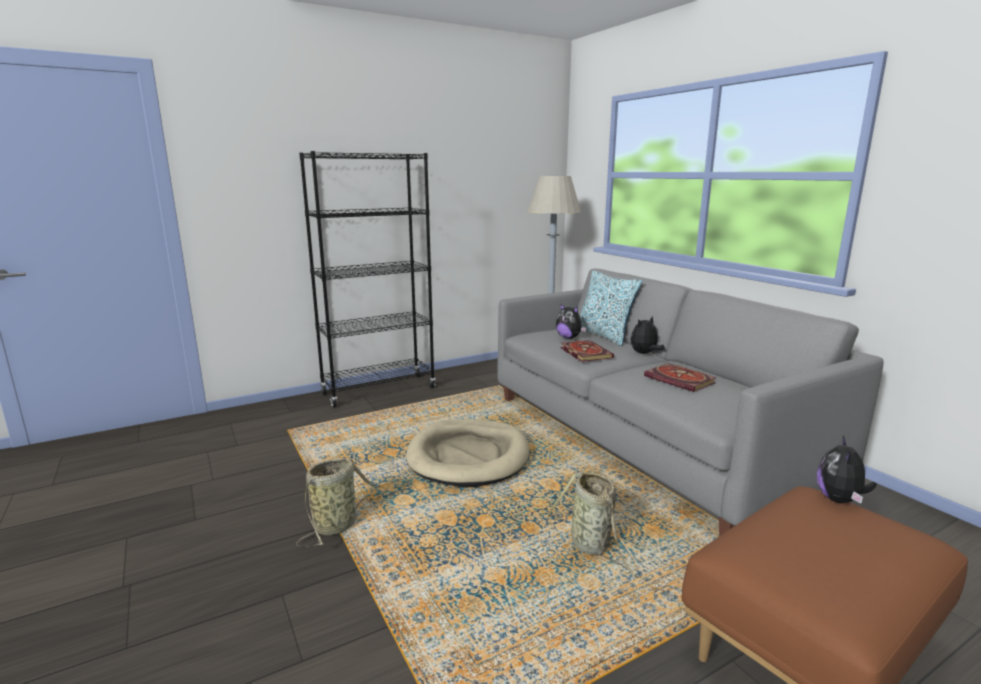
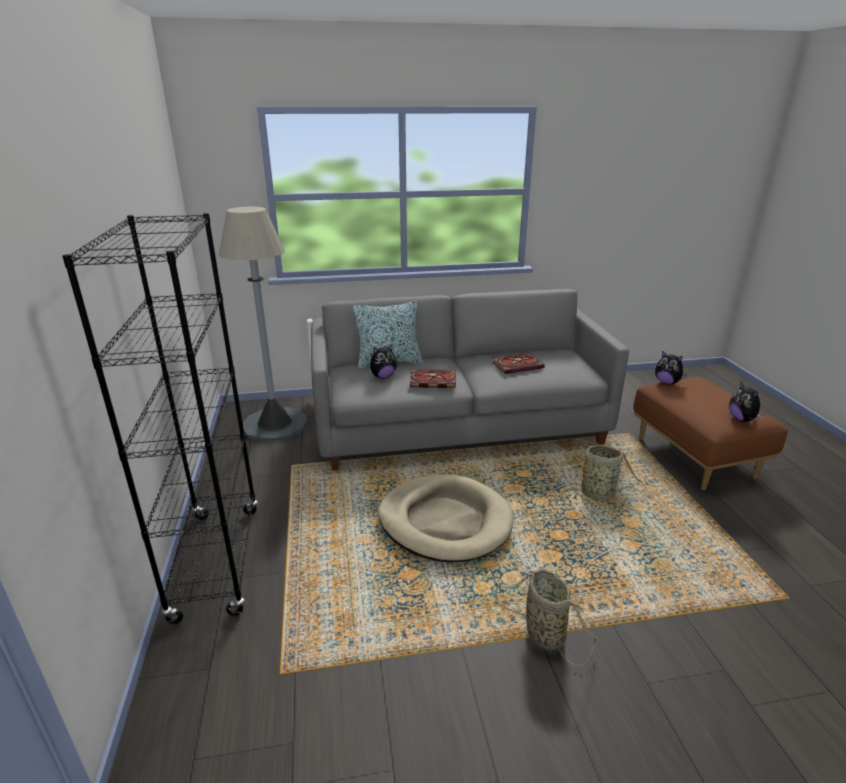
camera: 70 degrees left, 10 degrees up
plush toy [631,316,665,354] -> plush toy moved to [729,382,764,422]

